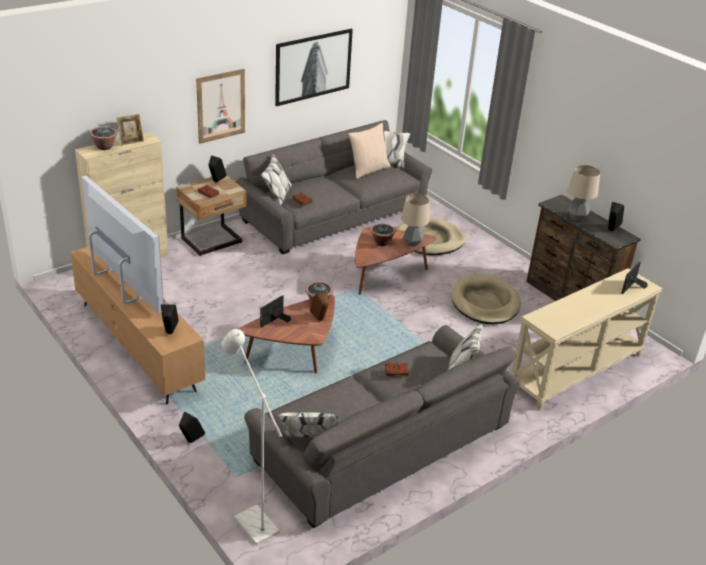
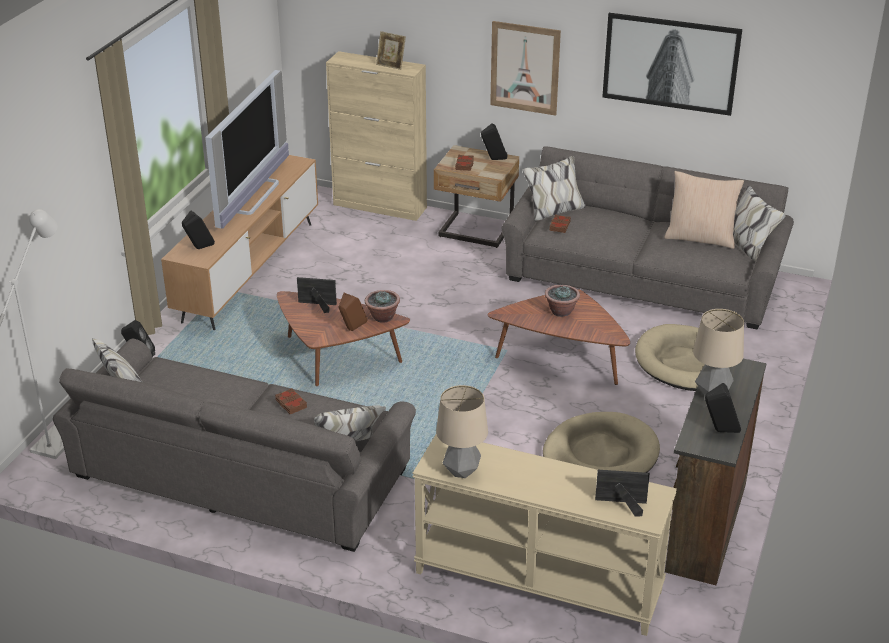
camera: 60 degrees right, 0 degrees up
potted plant [90,127,117,150] -> none
table lamp [401,194,429,247] -> table lamp moved to [436,385,488,478]

